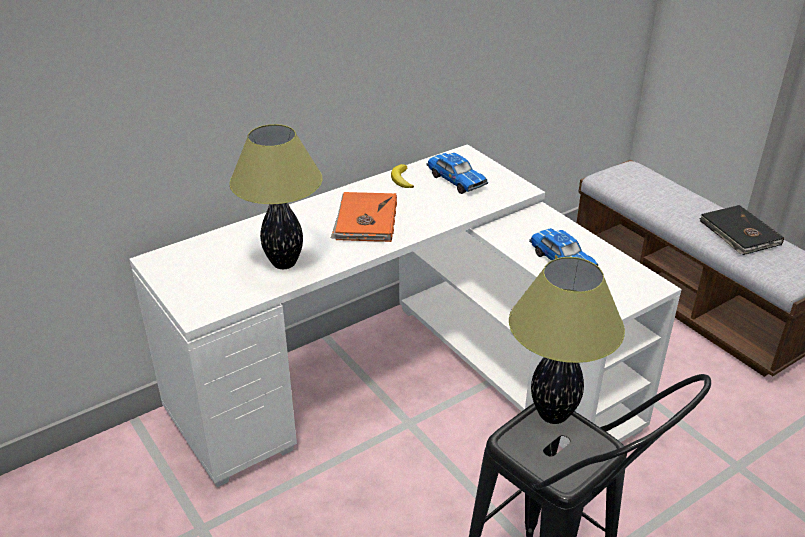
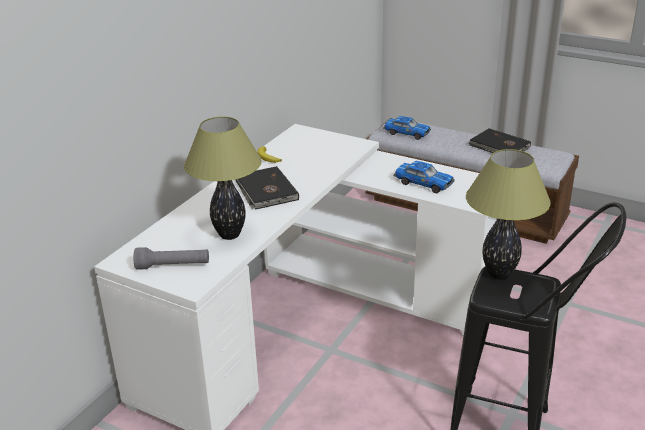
camera: 25 degrees left, 5 degrees down
orange book [331,192,397,242] -> black book [235,166,299,210]
toy car [426,153,488,194] -> toy car moved to [383,116,431,140]
none -> grey flashlight [133,247,209,270]

